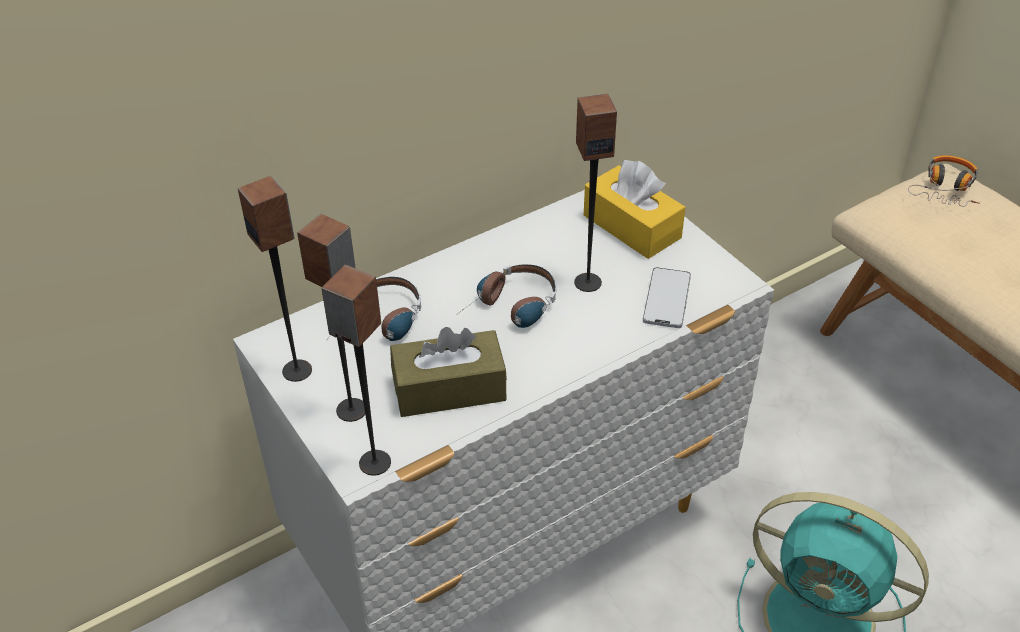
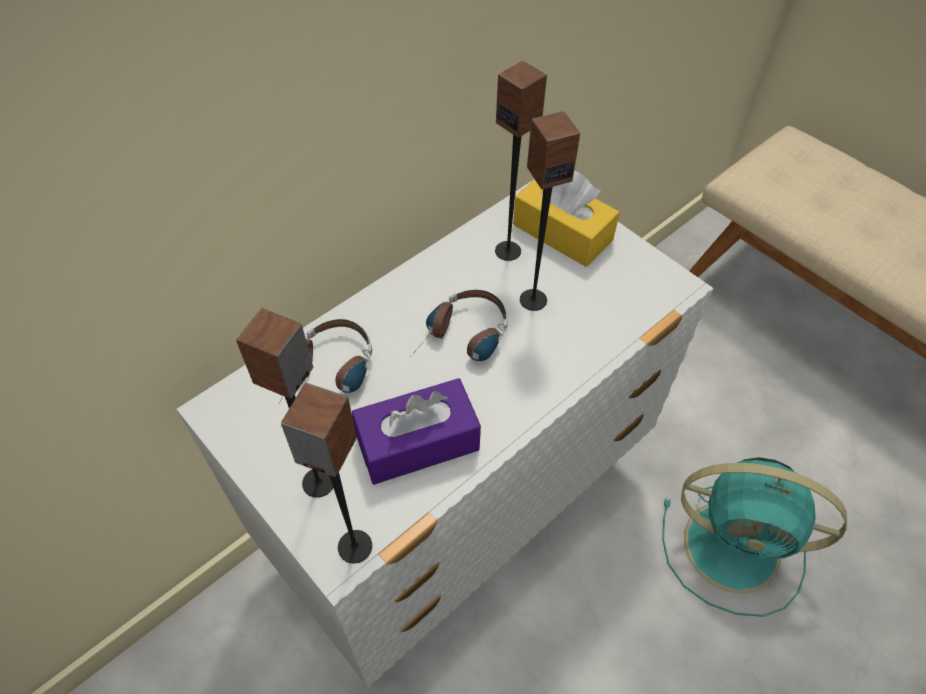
camera: 10 degrees left, 10 degrees up
speaker [238,176,312,382] -> speaker moved to [495,61,547,261]
brown tissue box [390,327,507,417] -> purple tissue box [352,378,481,485]
phone [643,267,691,328] -> none
headphones [908,155,980,207] -> none

